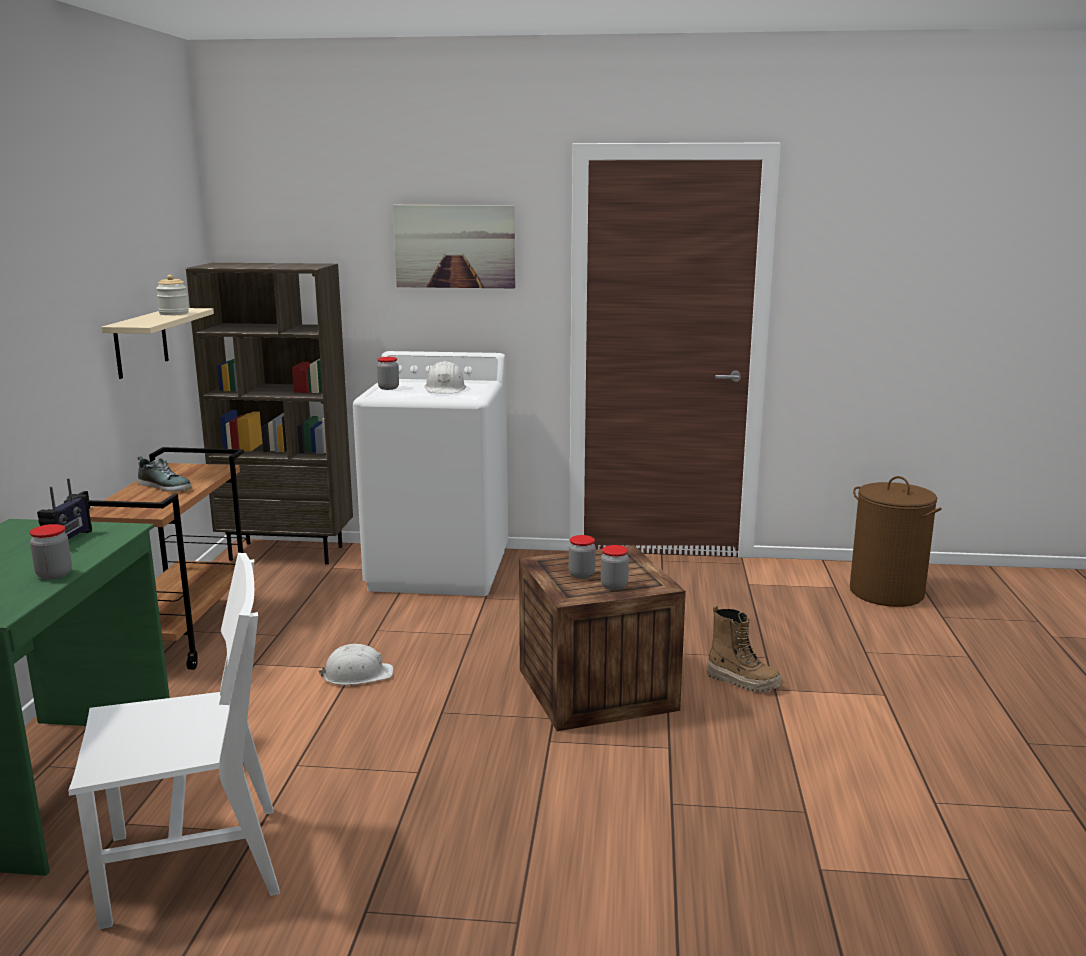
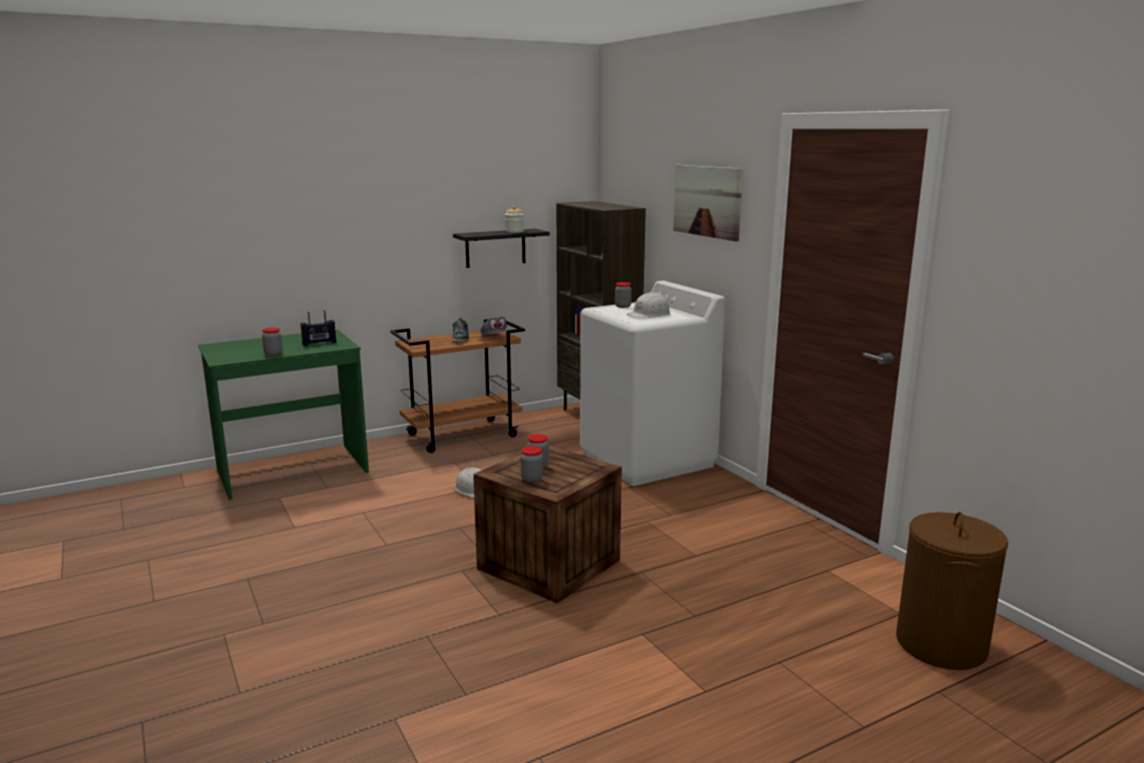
camera: 55 degrees right, 0 degrees up
white chair [68,553,280,930] -> none
beige shelf [101,308,214,379] -> black shelf [453,229,550,268]
boot [707,605,781,693] -> none
none -> grey cap [480,317,507,335]

